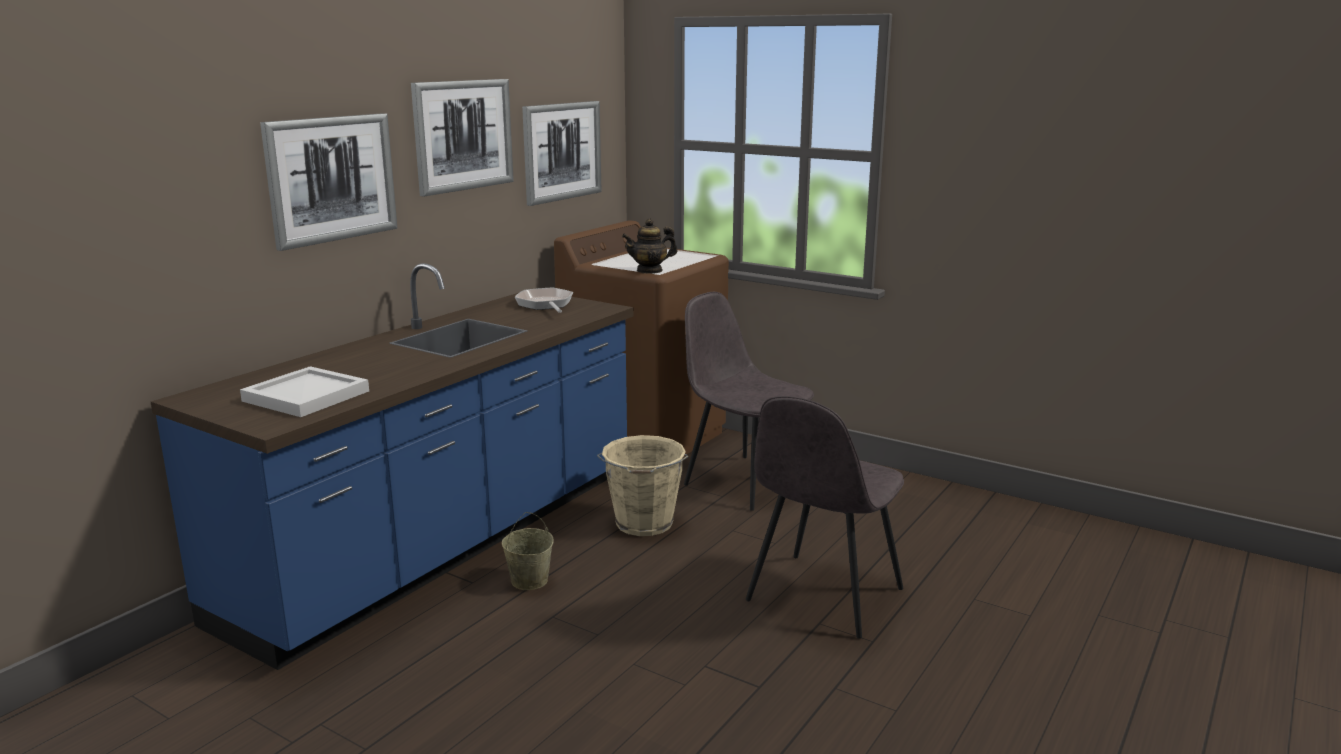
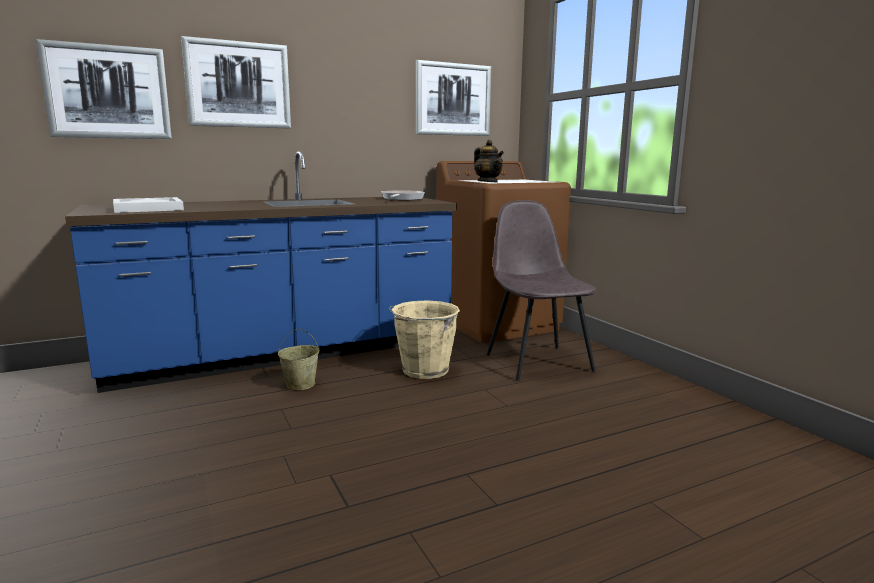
camera: 30 degrees right, 5 degrees down
picture [411,79,514,196] -> picture moved to [36,39,172,139]
teapot [622,218,677,274] -> teapot turned 135 degrees counterclockwise [474,140,504,183]
grey chair [746,396,904,639] -> none

